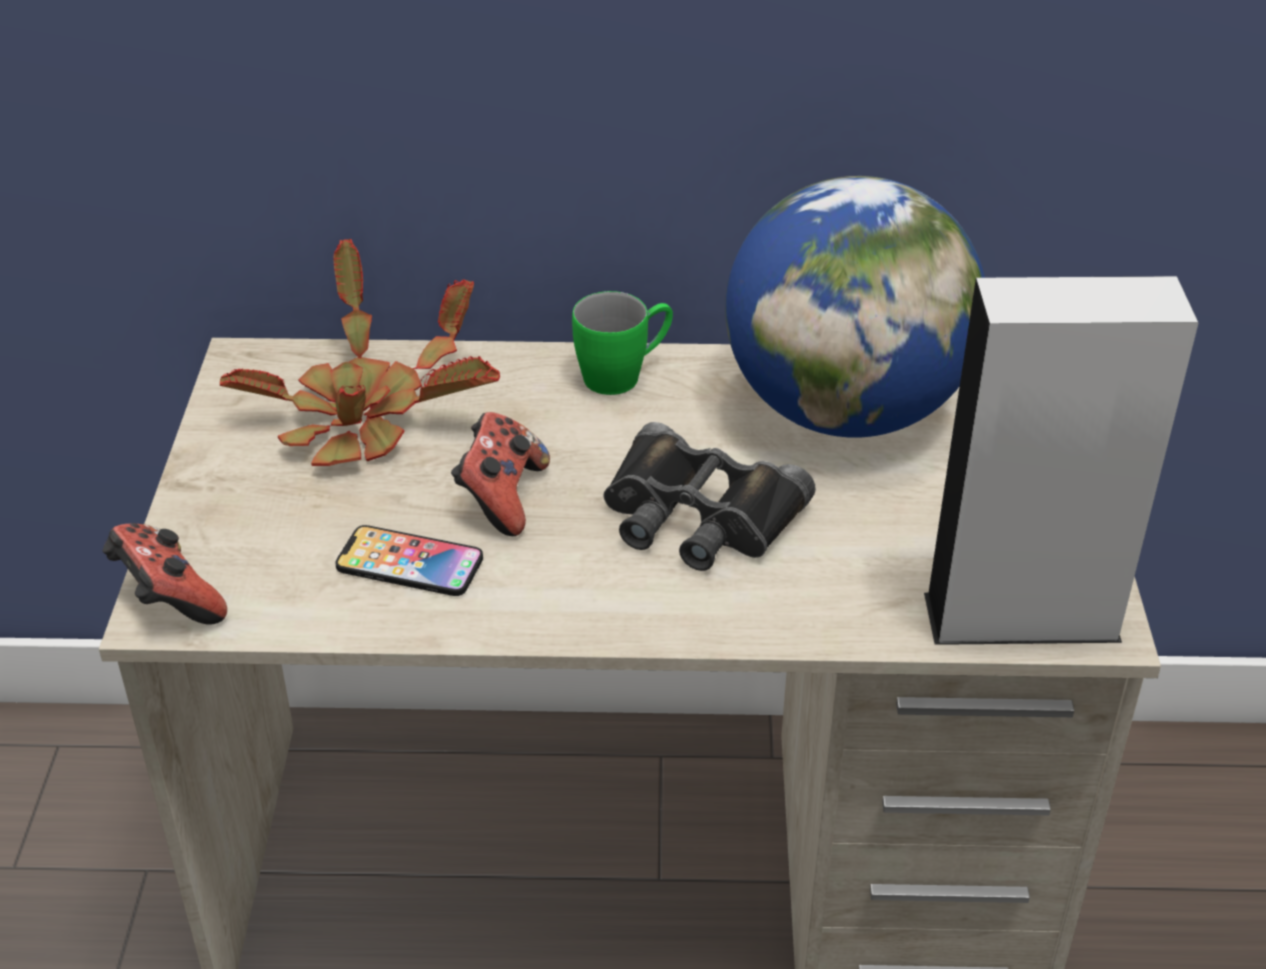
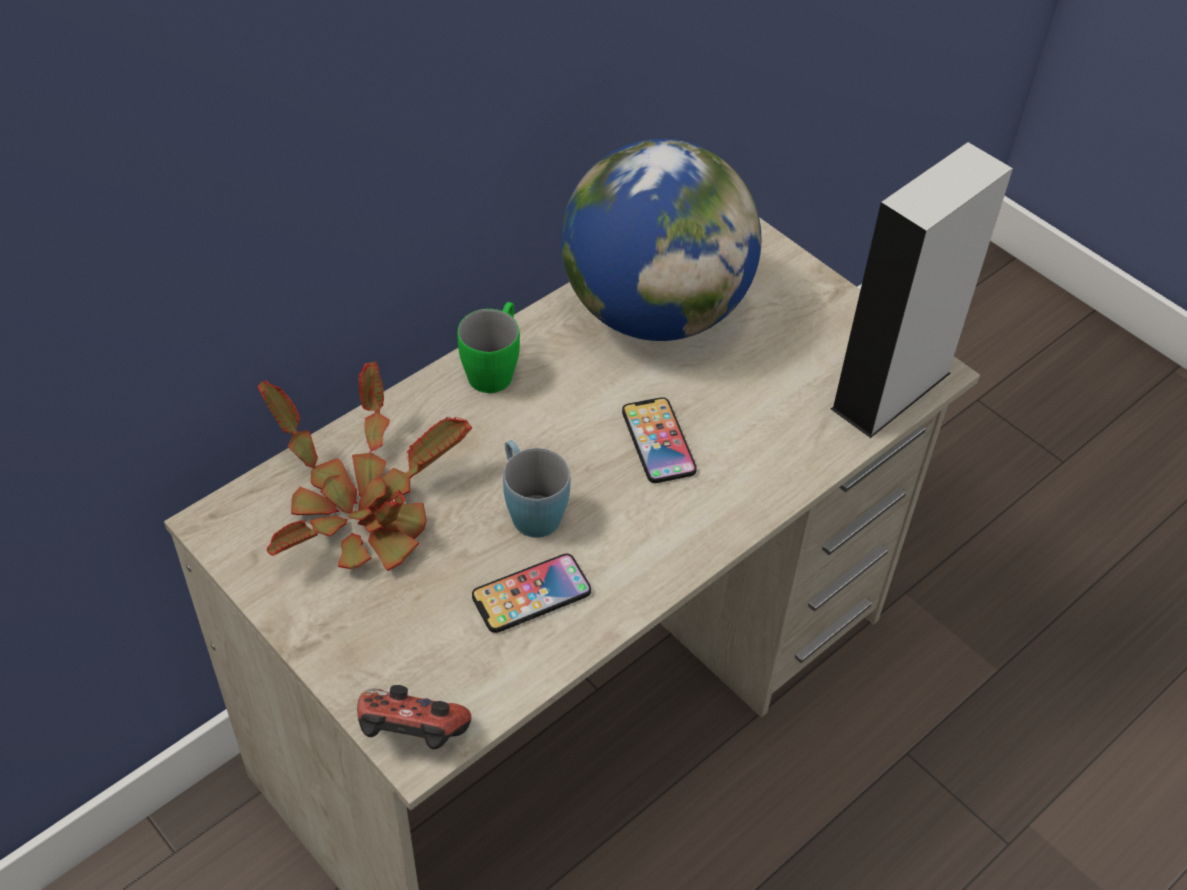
camera: 45 degrees left, 10 degrees up
game controller [451,412,550,536] -> blue mug [503,440,571,538]
black binoculars [603,422,816,571] -> phone [622,397,697,483]

